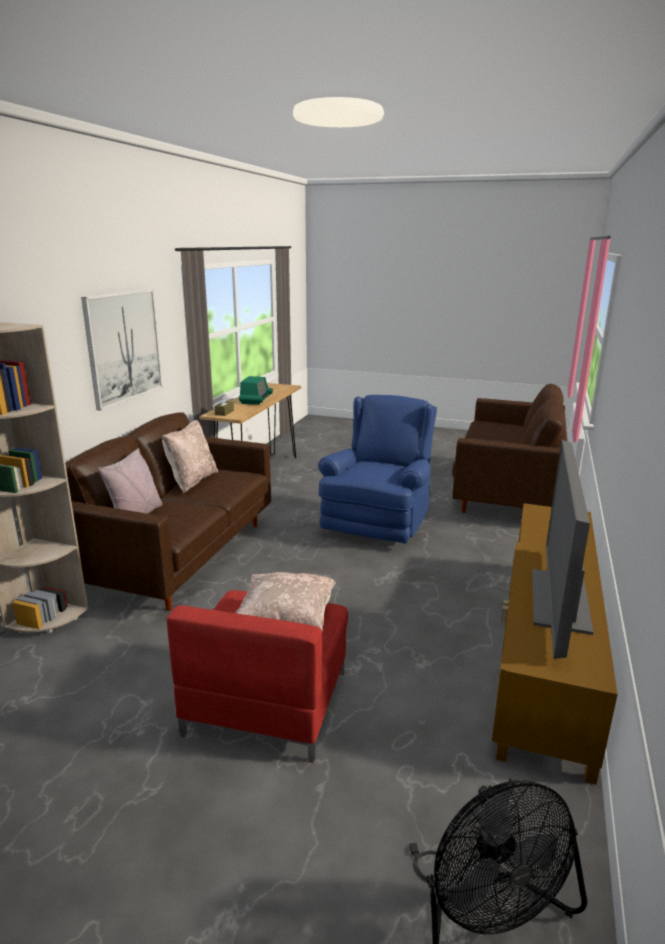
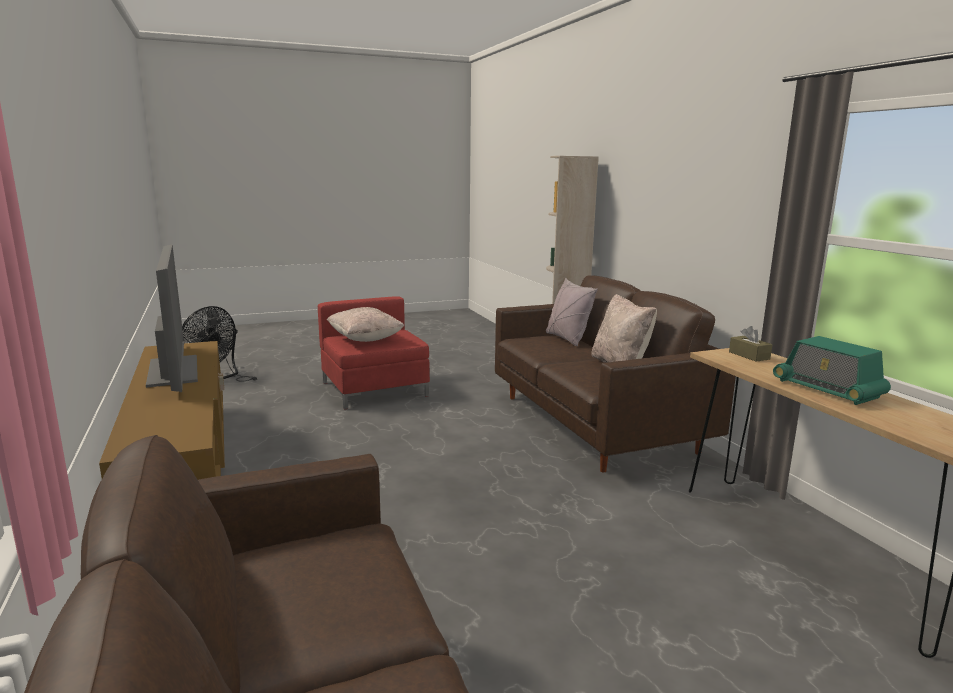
camera: 140 degrees right, 5 degrees down
picture [81,289,163,411] -> none
blue armchair [318,395,437,544] -> none

